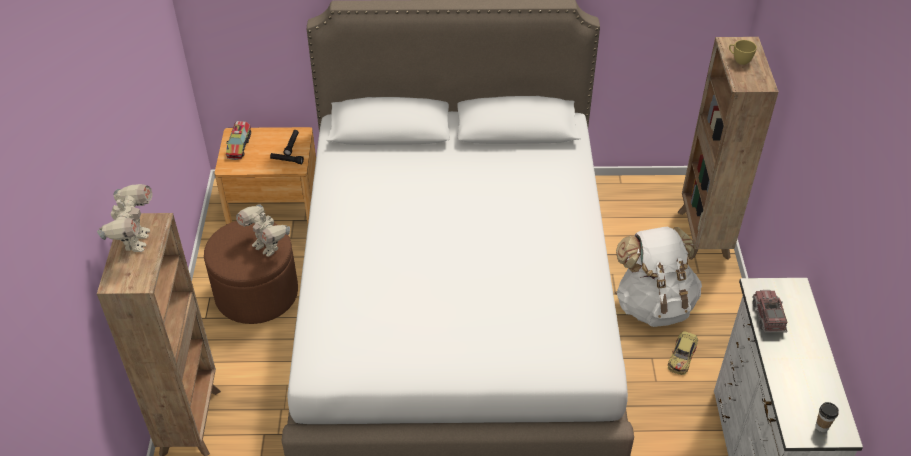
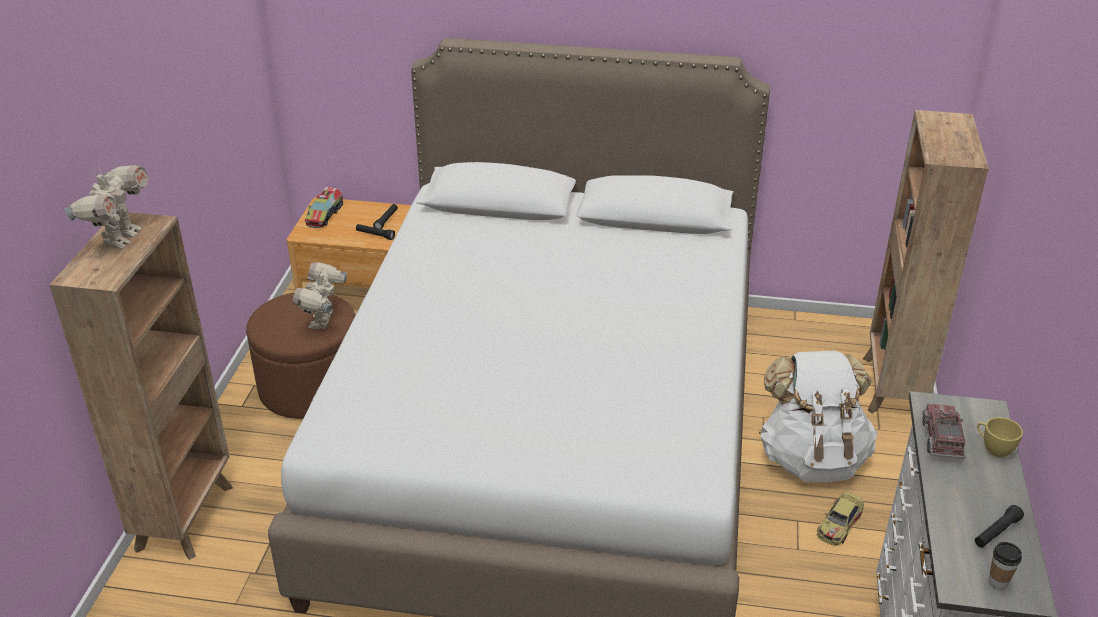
camera: 10 degrees right, 10 degrees down
toy robot [236,205,290,257] -> toy robot turned 45 degrees clockwise [292,262,347,329]
yellow cup [729,40,757,65] -> yellow cup moved to [977,417,1023,457]
none -> black flashlight [975,505,1024,548]

